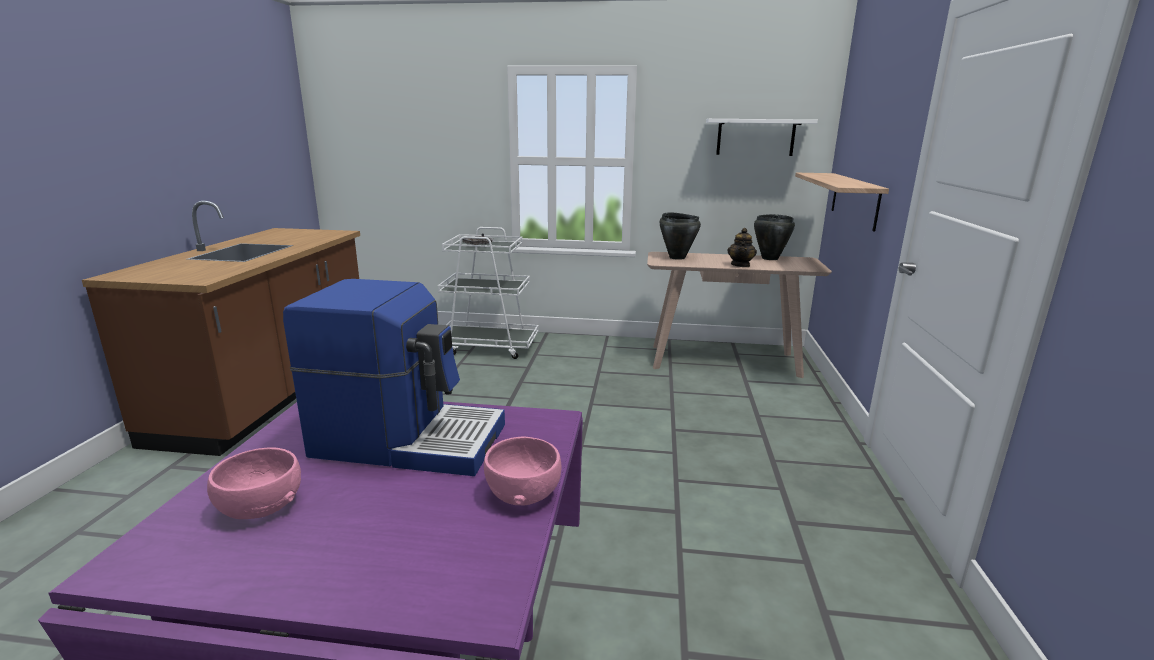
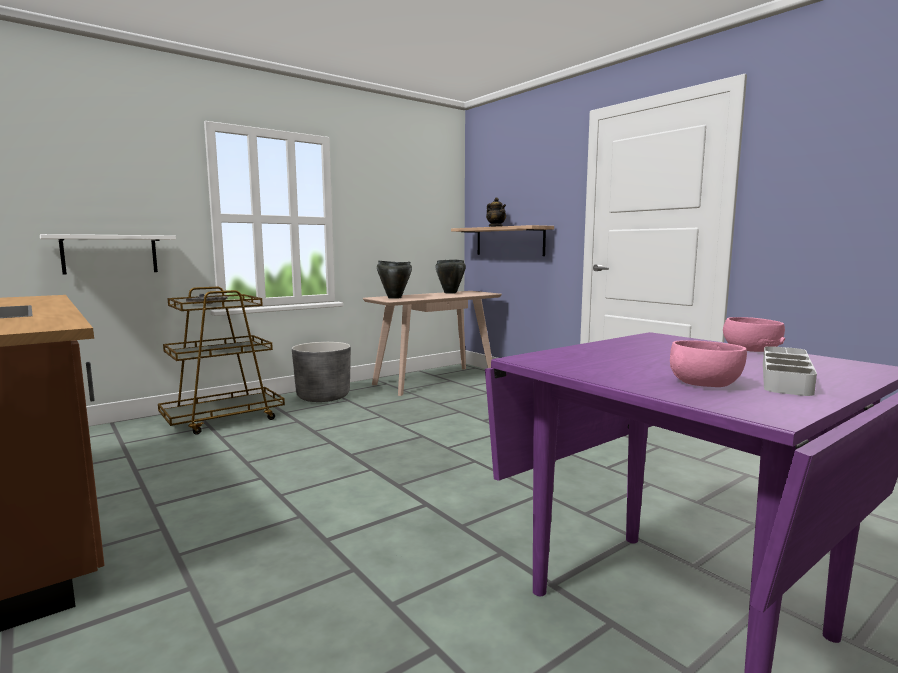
camera: 45 degrees left, 10 degrees down
coffee machine [283,279,505,476] -> none
white cart [438,227,539,359] -> brown cart [158,287,285,435]
white shelf [706,119,818,156] -> white shelf moved to [40,234,176,275]
teapot [727,228,757,267] -> teapot moved to [486,198,506,227]
none -> grey planter [292,342,351,402]
none -> grey tray [763,346,817,396]

